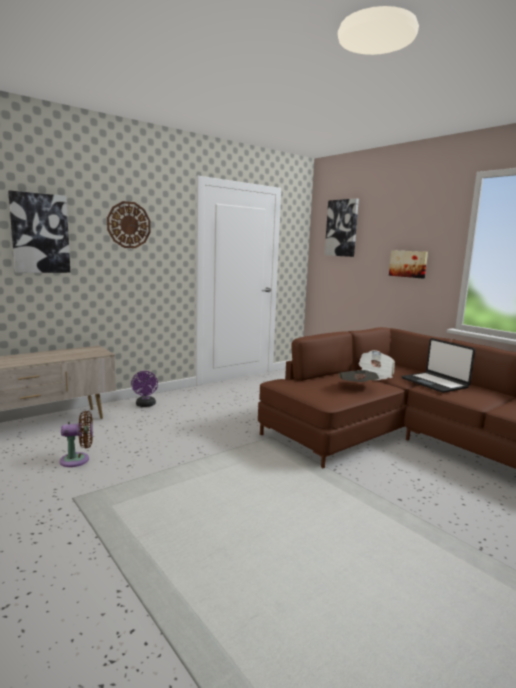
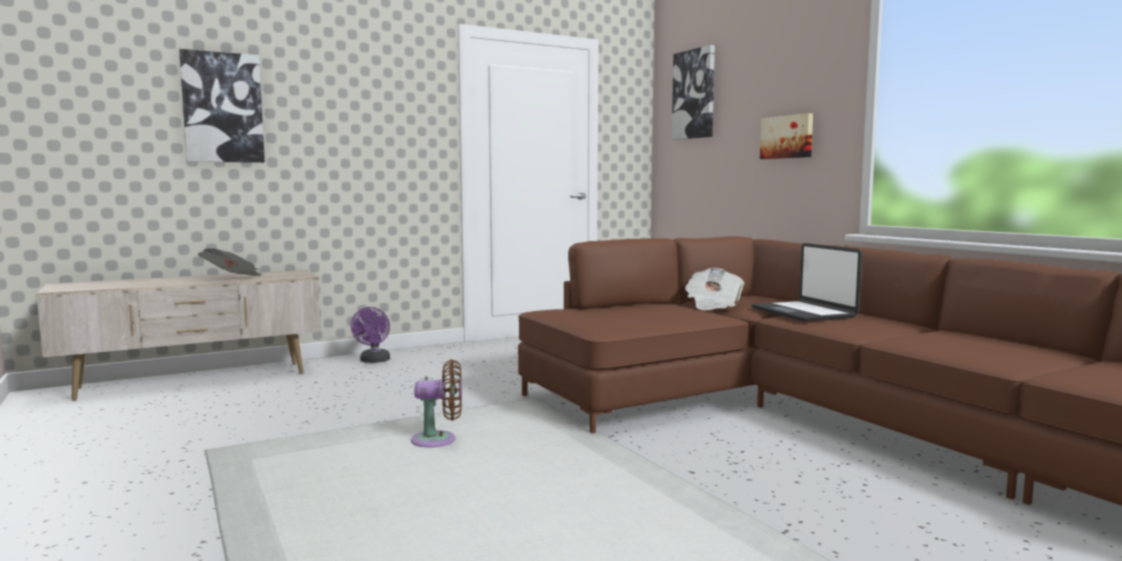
camera: 10 degrees right, 5 degrees down
brown fan [59,411,93,467] -> brown fan moved to [411,359,462,447]
wall clock [107,201,151,248] -> none
newspaper [339,370,379,382] -> newspaper moved to [198,248,262,276]

